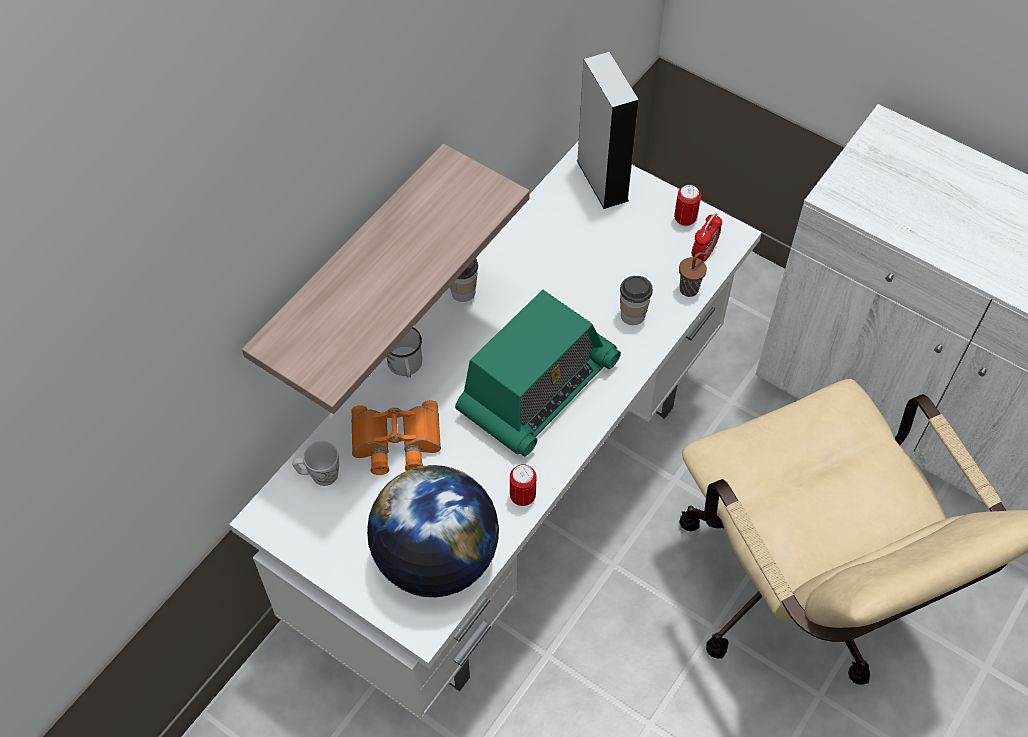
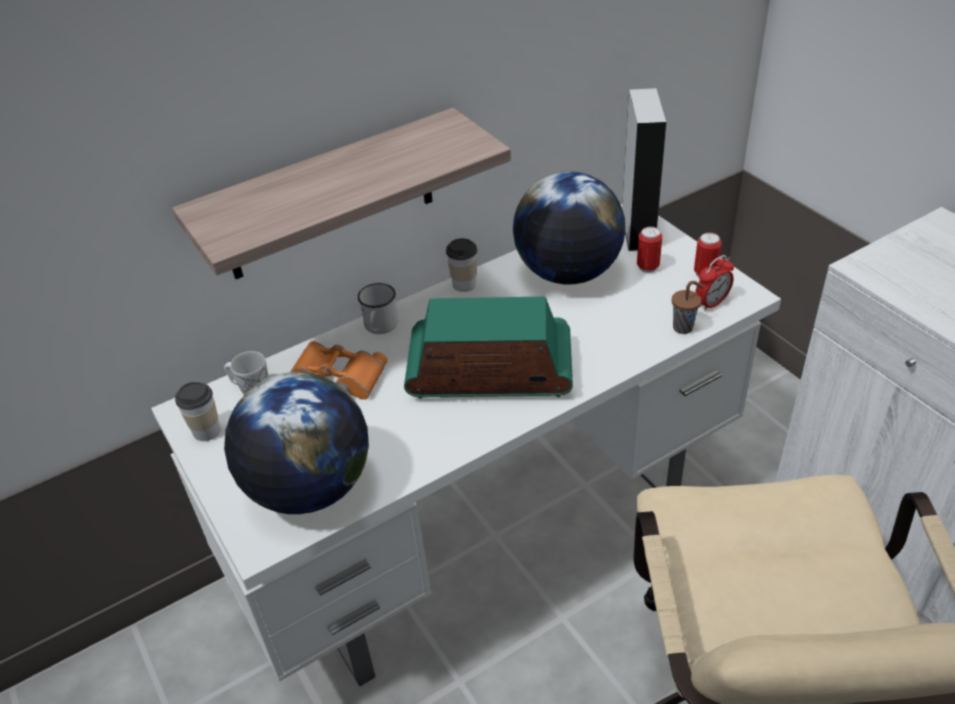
camera: 25 degrees right, 15 degrees down
radio [455,290,621,457] -> radio turned 150 degrees counterclockwise [404,297,573,398]
can [510,464,536,506] -> can moved to [637,226,663,273]
cup [620,276,653,325] -> cup moved to [175,382,220,441]
none -> globe [513,171,625,285]

